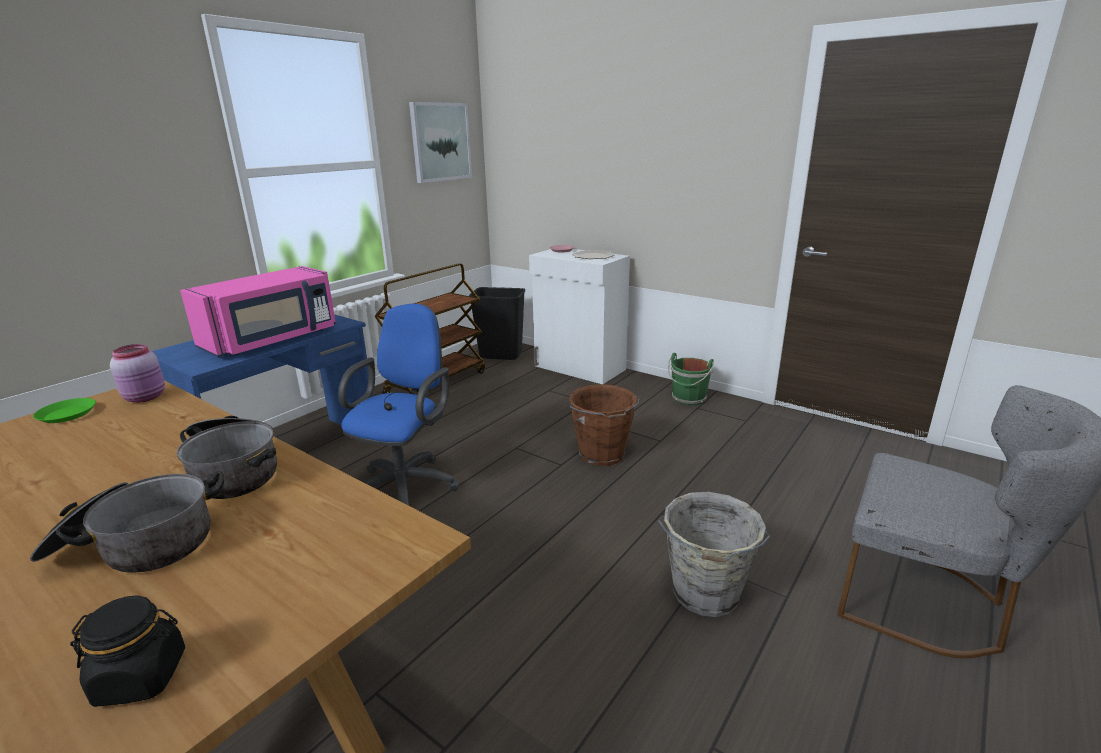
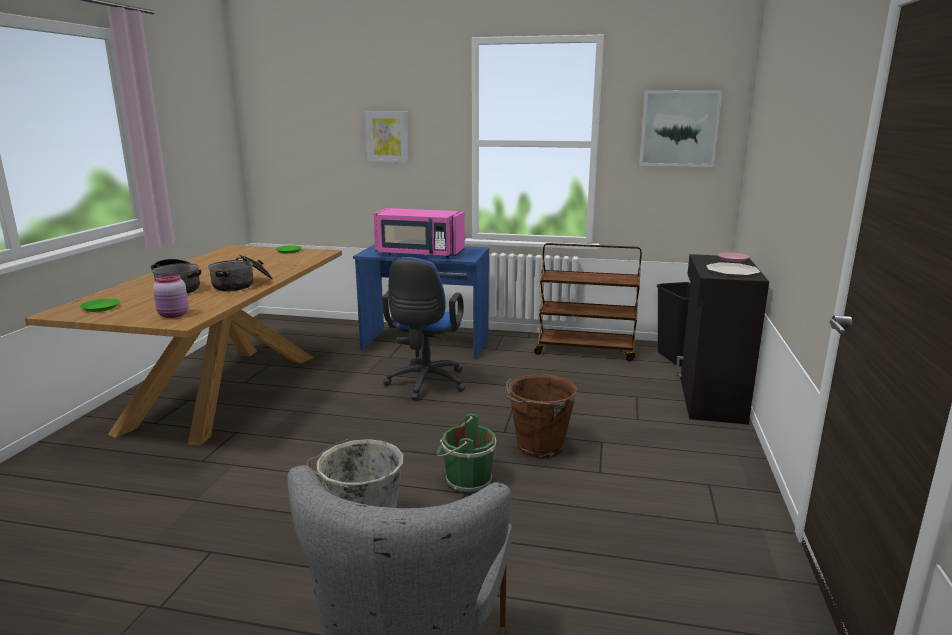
camera: 65 degrees right, 5 degrees down
black jar [70,595,185,707] -> green plate [80,299,120,312]
pink jar [110,344,165,403] -> pink jar moved to [153,274,189,318]
blue office chair [338,304,460,506] -> blue office chair turned 105 degrees clockwise [382,257,466,401]
white cabinet [529,249,630,384] -> black cabinet [675,254,769,425]
green bucket [668,353,714,405] -> green bucket moved to [436,414,496,494]
none -> picture [365,111,409,163]

